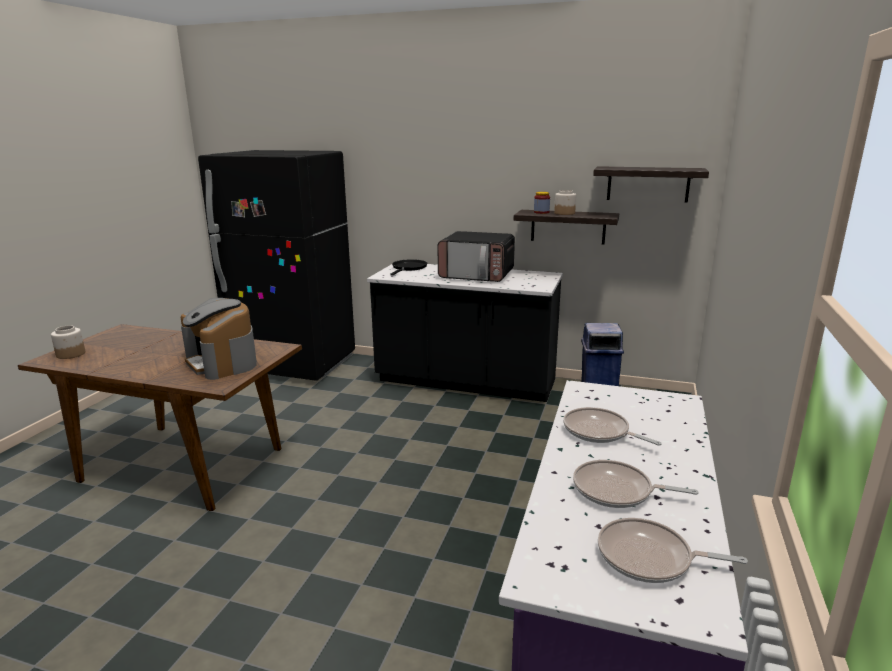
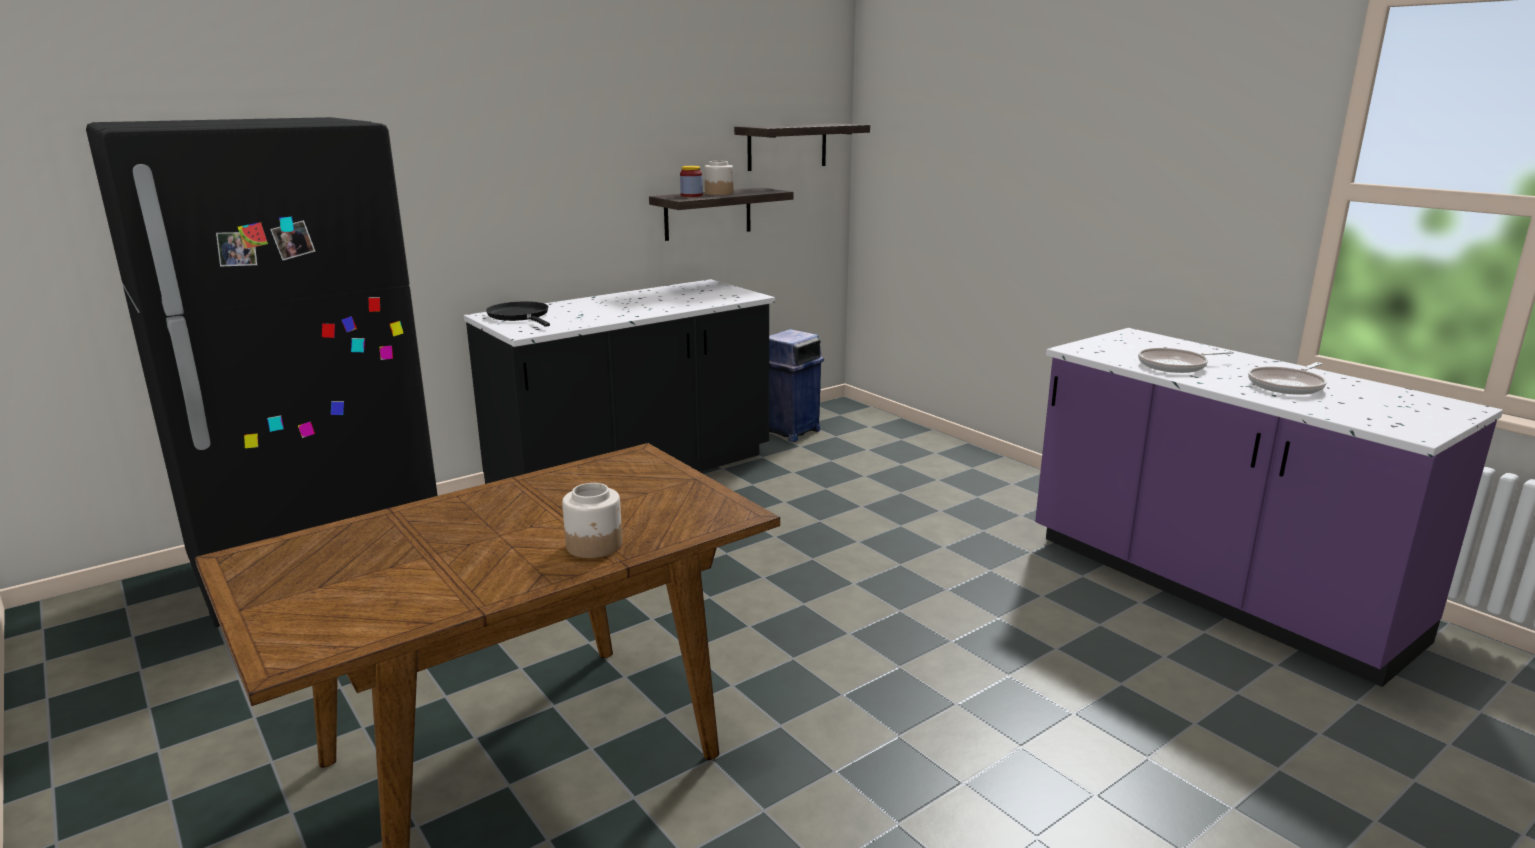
camera: 55 degrees left, 0 degrees up
jar [51,325,85,359] -> jar moved to [562,483,622,558]
coffee machine [180,298,257,380] -> none
microwave [437,231,515,282] -> none
frying pan [598,518,748,583] -> none

